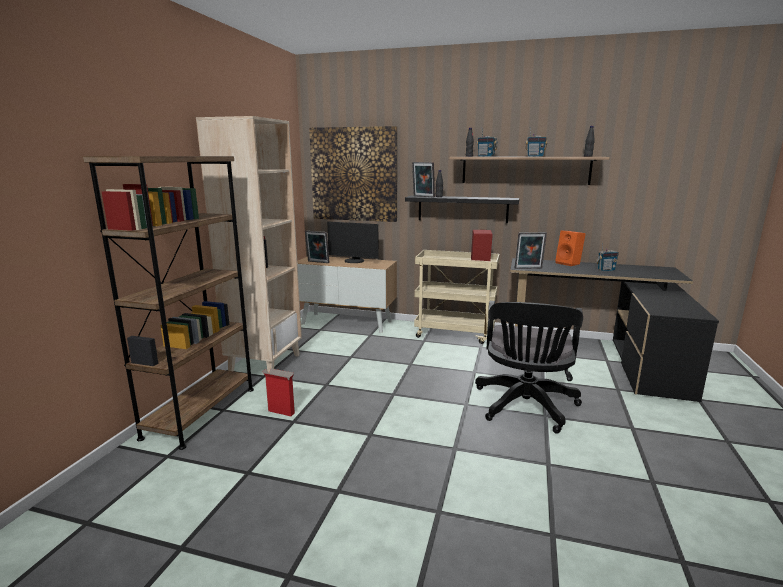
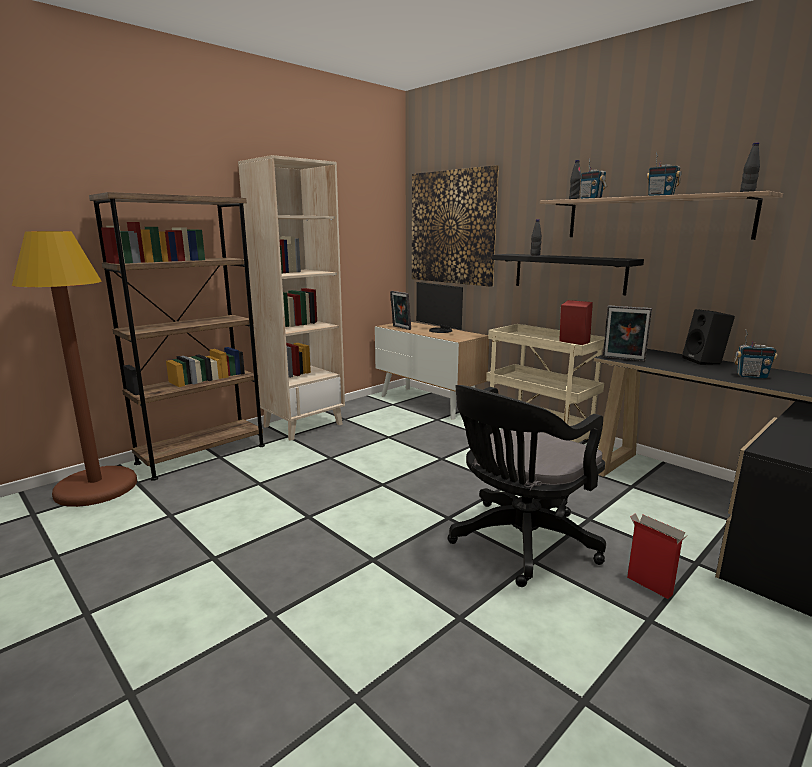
camera: 30 degrees right, 0 degrees up
cardboard box [262,368,295,416] -> cardboard box moved to [627,513,686,599]
picture frame [412,162,435,197] -> none
orange speaker [555,230,586,266] -> black speaker [682,309,735,365]
none -> brown floor lamp [12,231,137,507]

